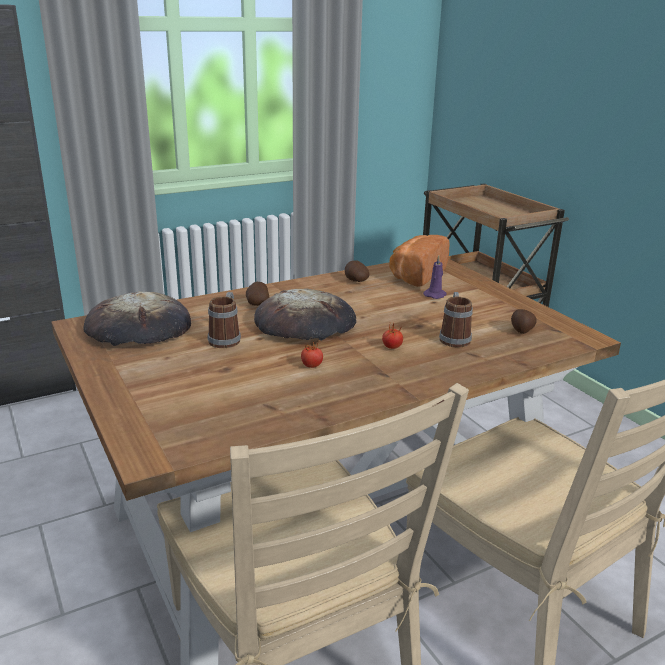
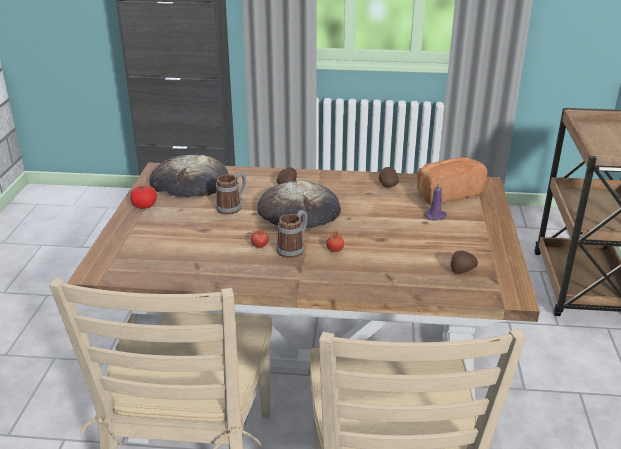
camera: 35 degrees right, 5 degrees up
mug [439,292,473,347] -> mug moved to [276,210,307,258]
none -> tomato [130,186,157,209]

